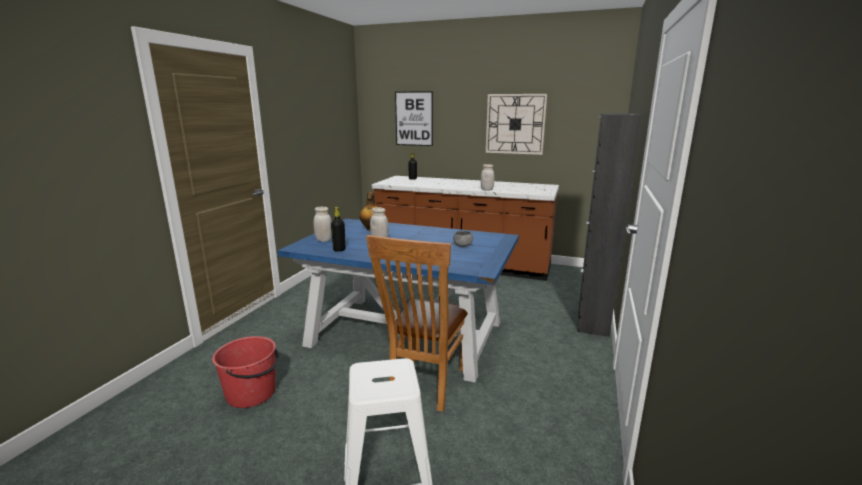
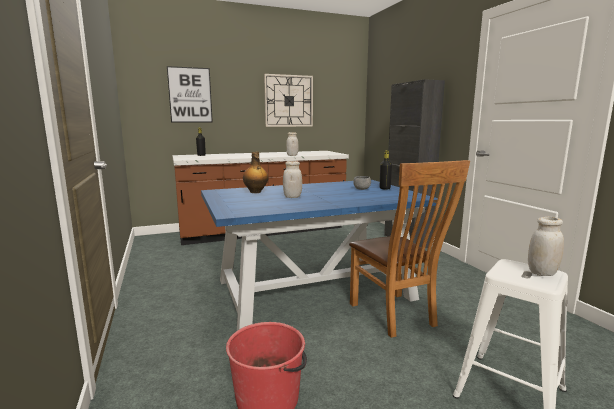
camera: 40 degrees left, 5 degrees down
white jar [314,207,332,242] -> white jar moved to [528,217,564,276]
black bottle [331,207,346,252] -> black bottle moved to [380,150,392,189]

